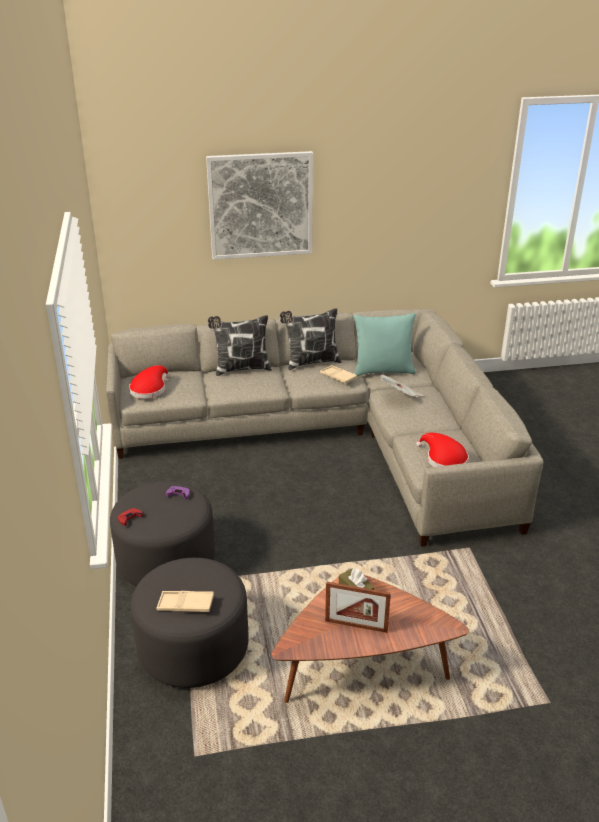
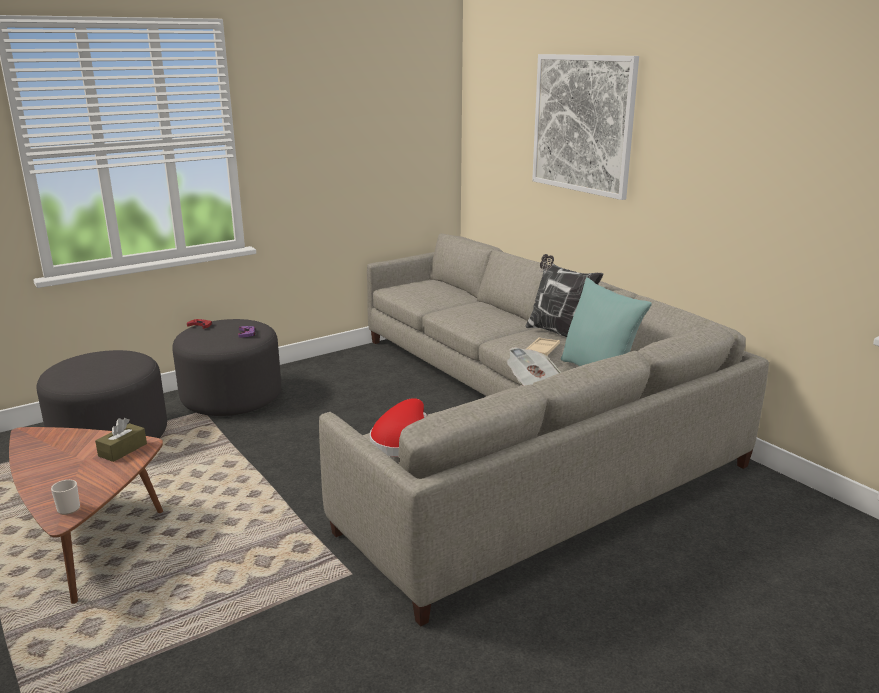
camera: 65 degrees right, 10 degrees down
red hat [129,365,170,399] -> none
beige tray [156,591,214,612] -> none
pillow [208,315,272,376] -> none
picture frame [325,582,391,633] -> none
none -> mug [51,480,80,515]

